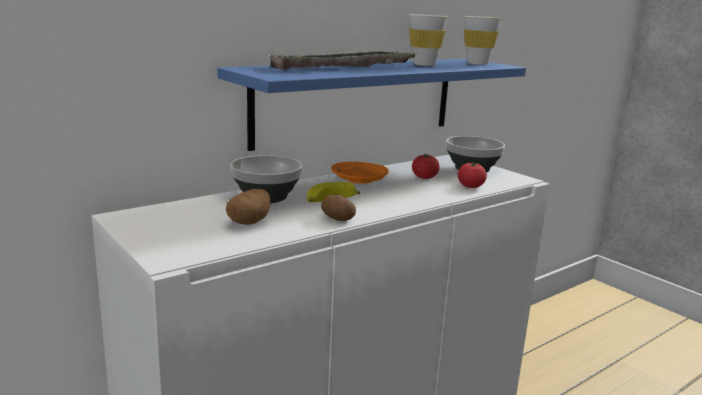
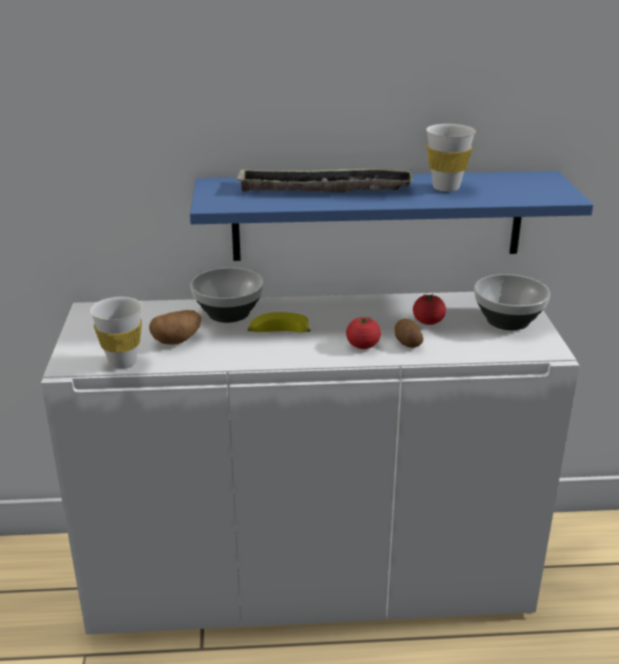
camera: 35 degrees right, 10 degrees up
potato [321,194,356,221] -> potato moved to [395,318,423,348]
orange plate [331,162,389,184] -> none
tomato [458,162,487,188] -> tomato moved to [346,317,381,349]
white cup [464,16,502,65] -> white cup moved to [90,297,142,369]

